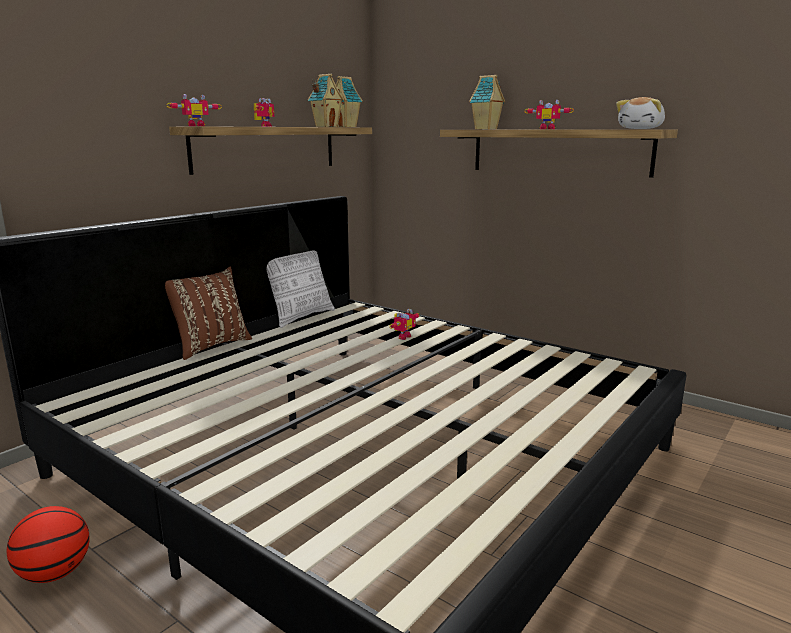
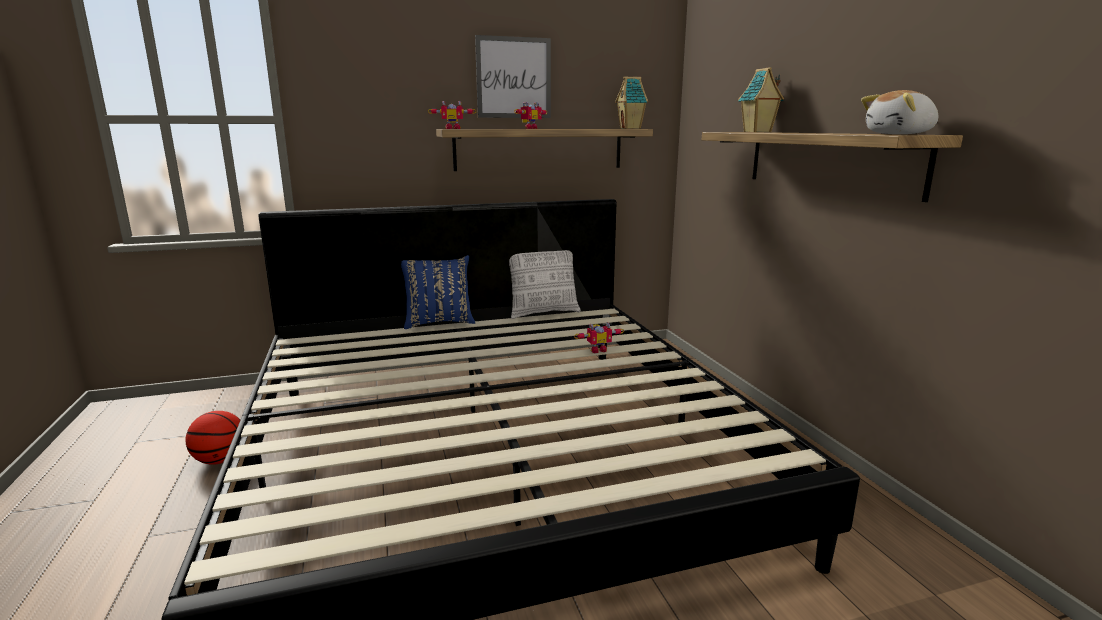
camera: 35 degrees right, 0 degrees up
brown pillow [165,266,252,360] -> blue pillow [401,255,475,329]
toy house [308,74,344,127] -> none
toy robot [524,99,574,129] -> none
none -> picture [475,35,551,118]

